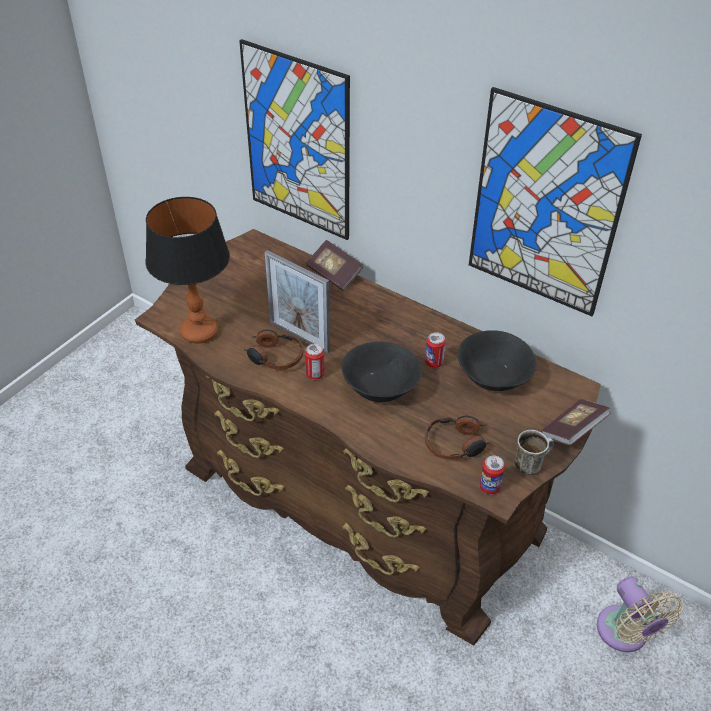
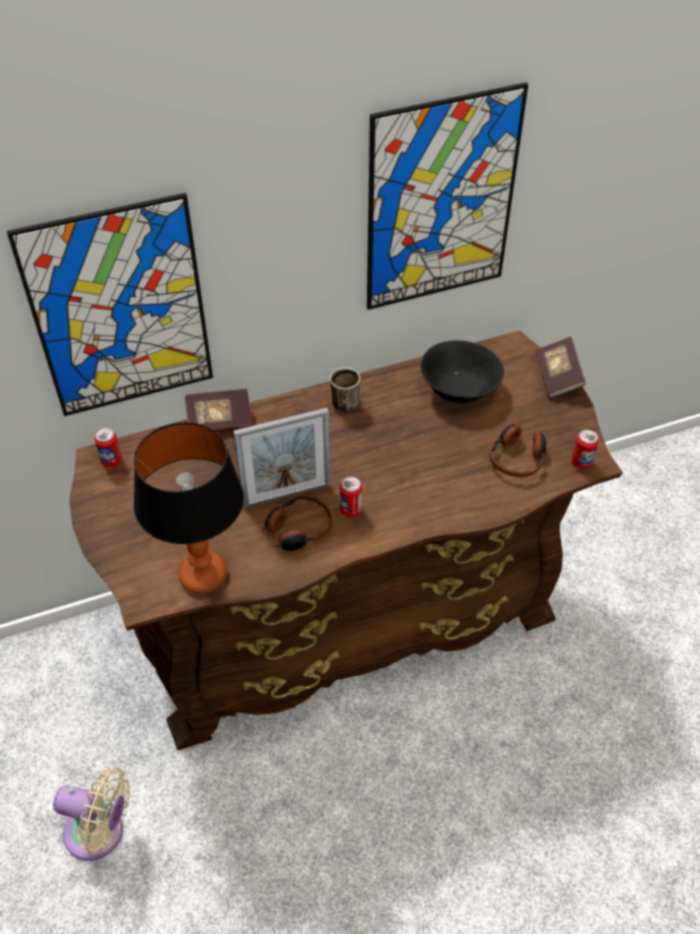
camera: 55 degrees left, 5 degrees up
black bowl [341,342,422,402] -> none
can [425,332,446,368] -> can moved to [94,428,122,467]
mug [515,430,554,475] -> mug moved to [330,368,360,412]
beige fan [597,576,683,652] -> beige fan moved to [53,767,130,861]

